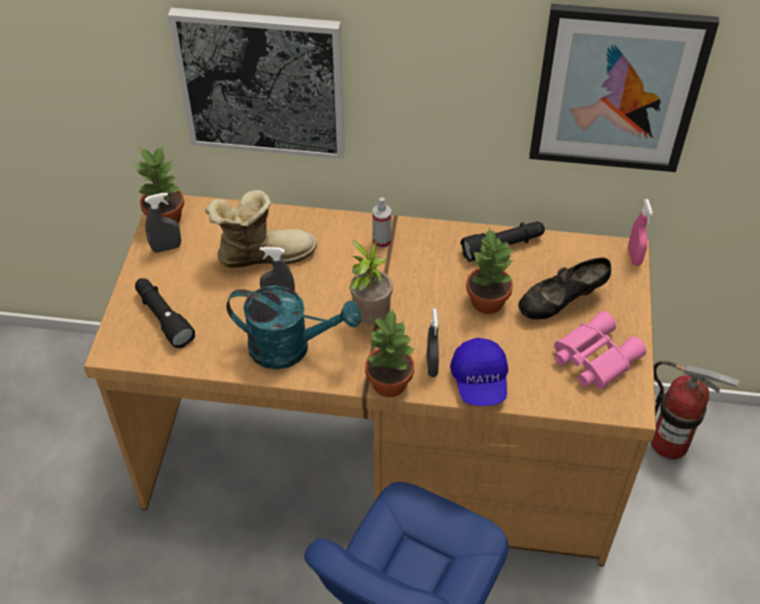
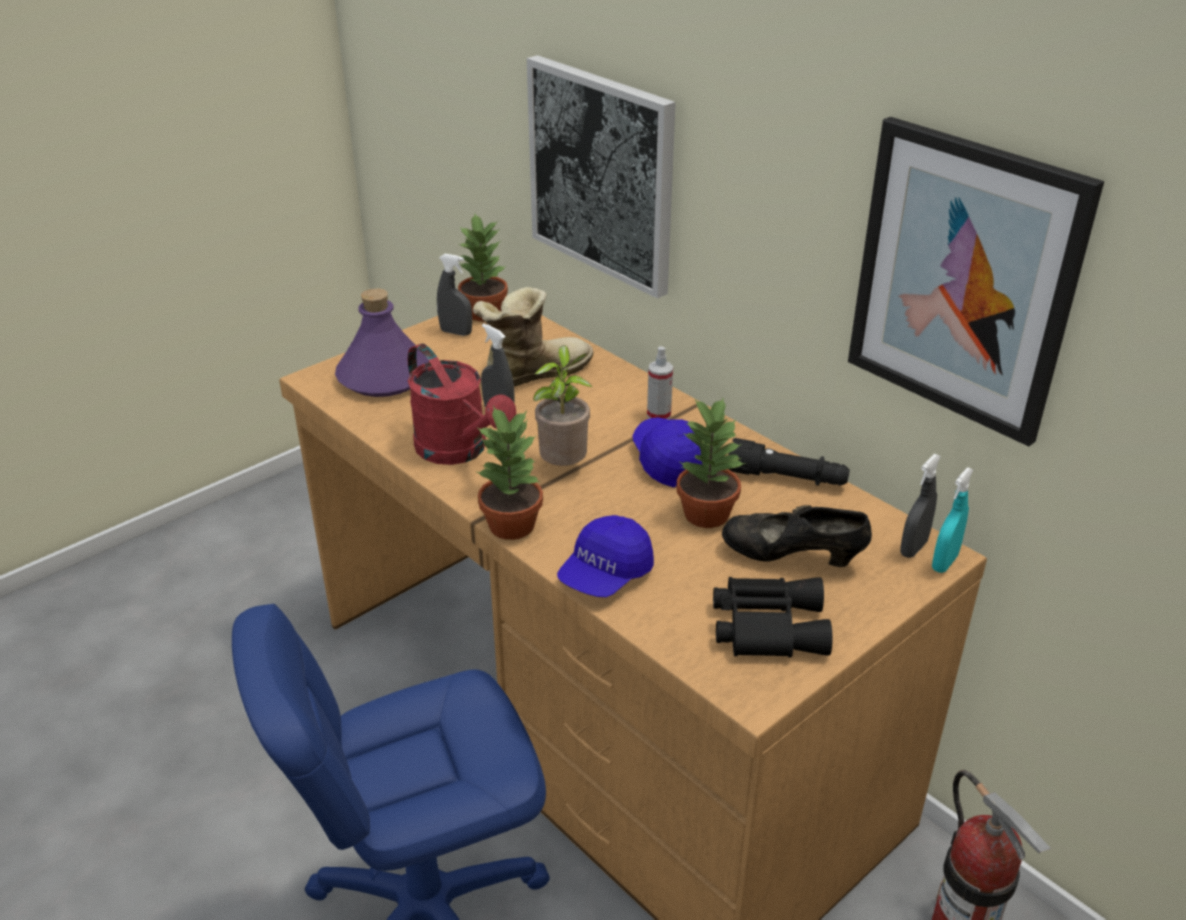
camera: 40 degrees right, 15 degrees down
black flashlight [135,278,195,348] -> purple bottle [335,288,429,397]
boot [205,190,317,268] -> boot turned 60 degrees counterclockwise [473,287,593,386]
turquoise watering can [226,285,361,369] -> red watering can [408,343,516,465]
grey spray bottle [427,309,439,377] -> grey spray bottle moved to [900,454,941,558]
pink binoculars [554,311,646,389] -> black binoculars [713,577,833,658]
pink spray bottle [628,199,653,266] -> turquoise spray bottle [932,467,973,573]
none -> blue cap [633,417,703,488]

